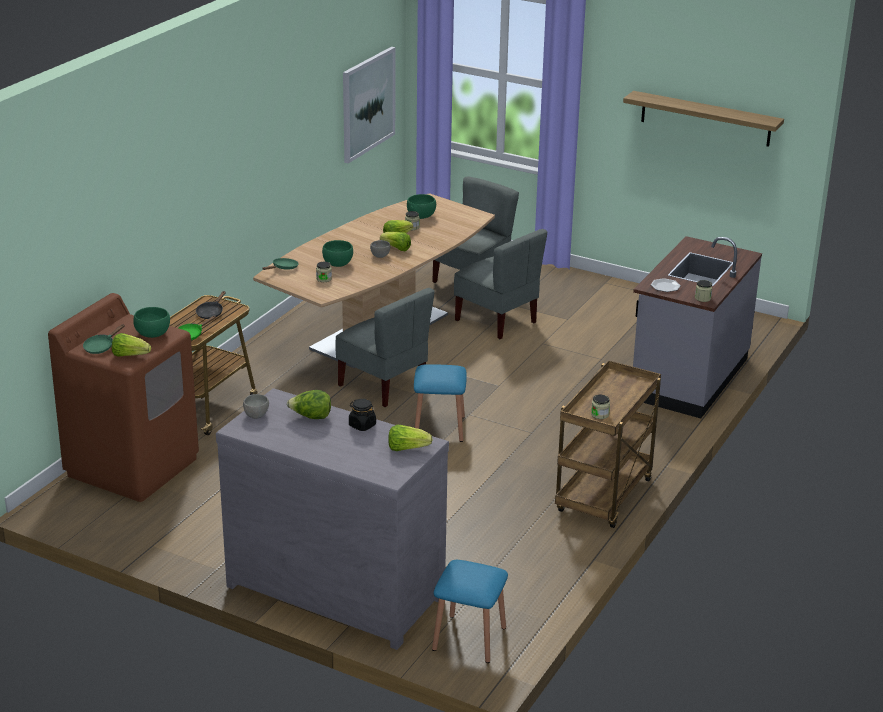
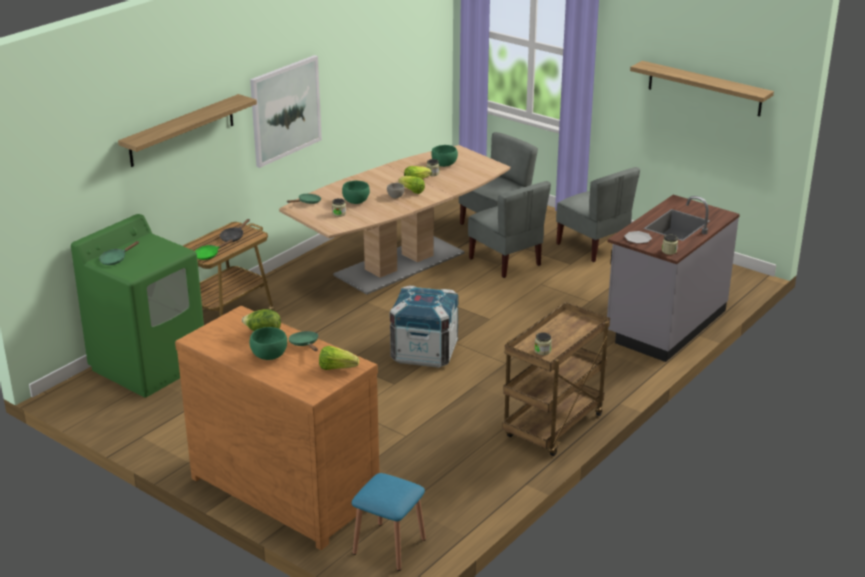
camera: 10 degrees right, 0 degrees up
brown washing machine [48,293,199,502] -> green washing machine [71,214,204,397]
lettuce [112,333,151,357] -> none
green bowl [133,307,170,338] -> green bowl moved to [250,327,287,360]
grey dresser [216,388,449,650] -> brown dresser [175,306,379,550]
grey bowl [243,394,269,419] -> none
grey chair [336,288,434,407] -> grey chair moved to [556,167,640,262]
picture [343,47,395,163] -> picture moved to [250,55,322,168]
black jar [349,399,376,431] -> green frying pan [289,331,318,351]
blue stool [414,364,467,442] -> crate [390,285,458,368]
none -> shelf [118,94,257,167]

